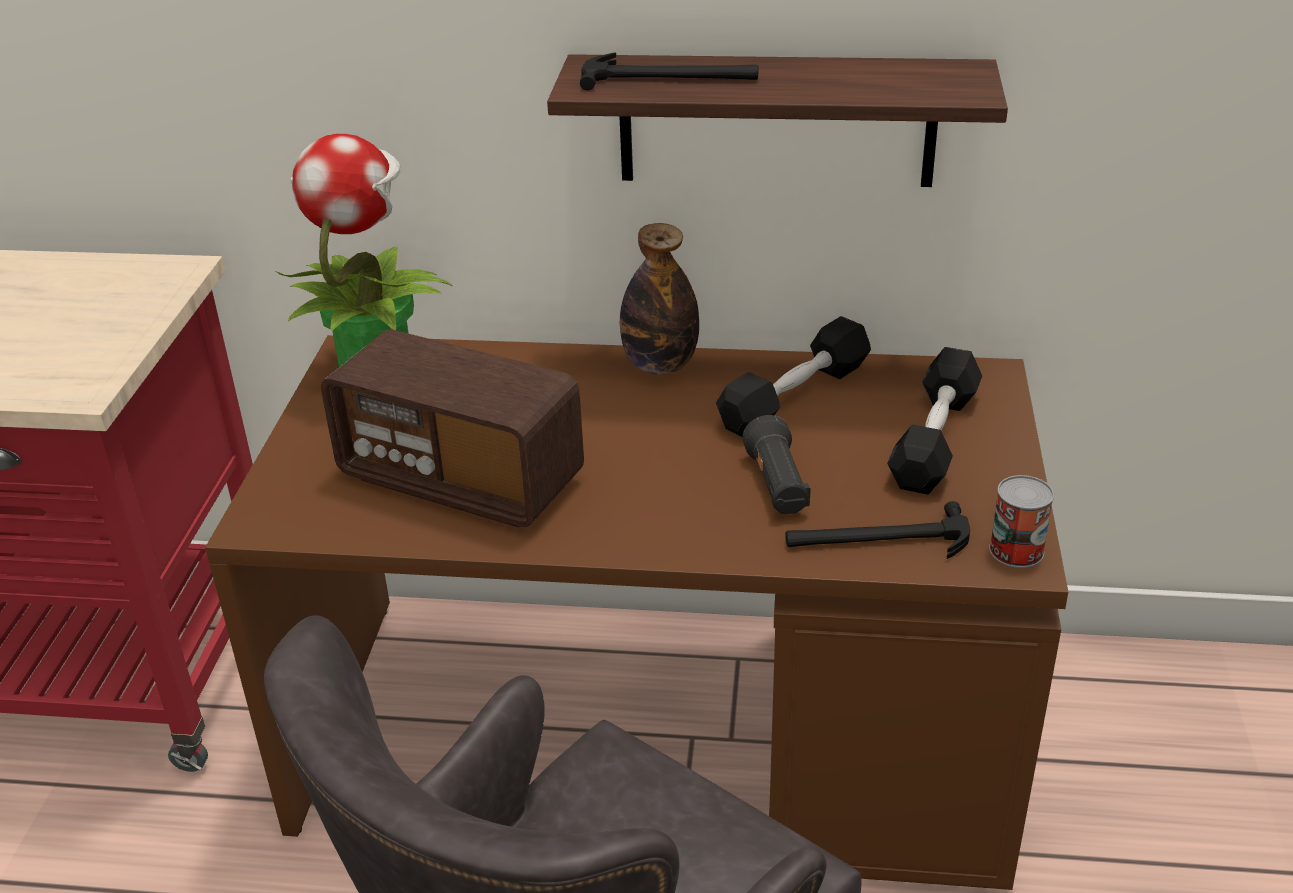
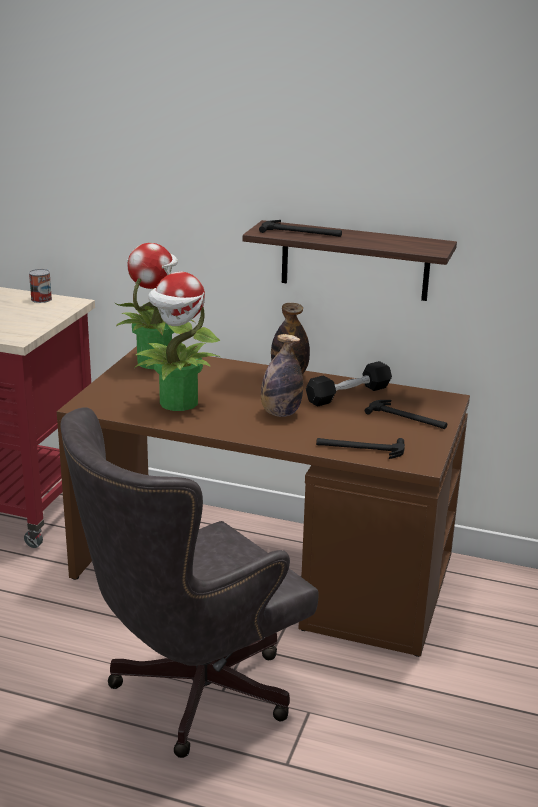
camera: 10 degrees right, 10 degrees down
radio [321,330,584,527] -> potted plant [134,271,220,411]
black flashlight [742,415,811,514] -> none
black dumbbell [887,347,982,495] -> hammer [365,400,447,429]
can [989,475,1054,568] -> can moved to [29,269,52,303]
none -> bottle [261,334,303,417]

